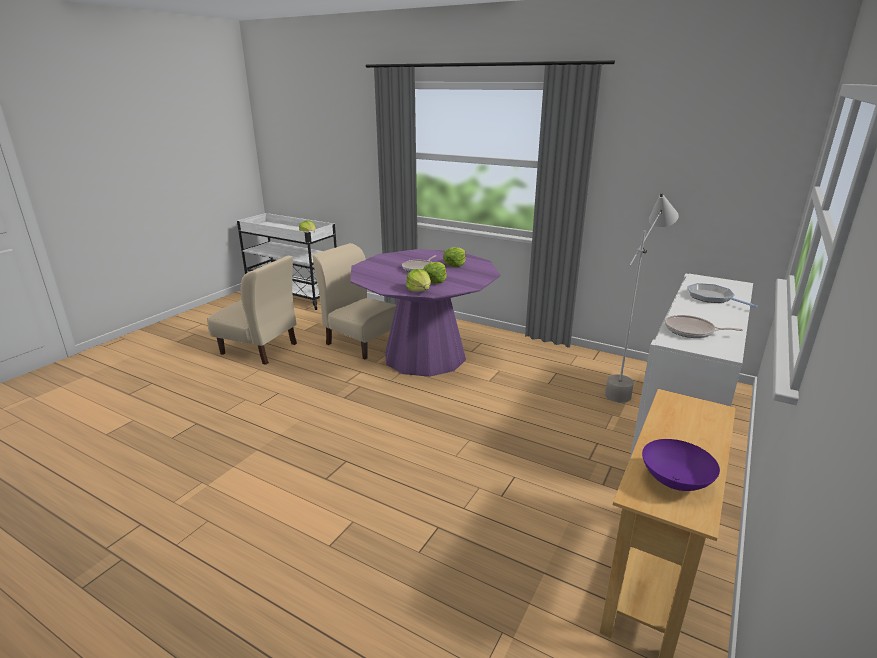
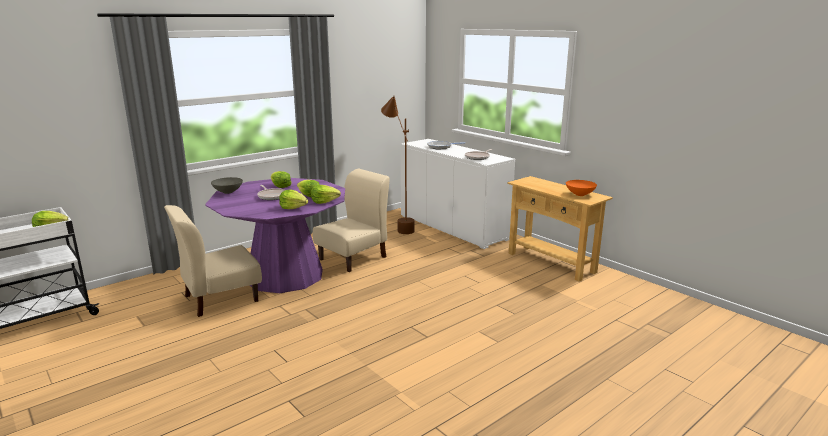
camera: 70 degrees left, 5 degrees down
beige chair [207,256,297,365] -> beige chair moved to [313,169,390,272]
grey floor lamp [605,193,679,403] -> brown floor lamp [381,96,415,234]
purple bowl [642,439,720,491] -> orange bowl [566,180,597,196]
none -> grey bowl [211,177,243,194]
none -> lettuce [279,190,308,209]

